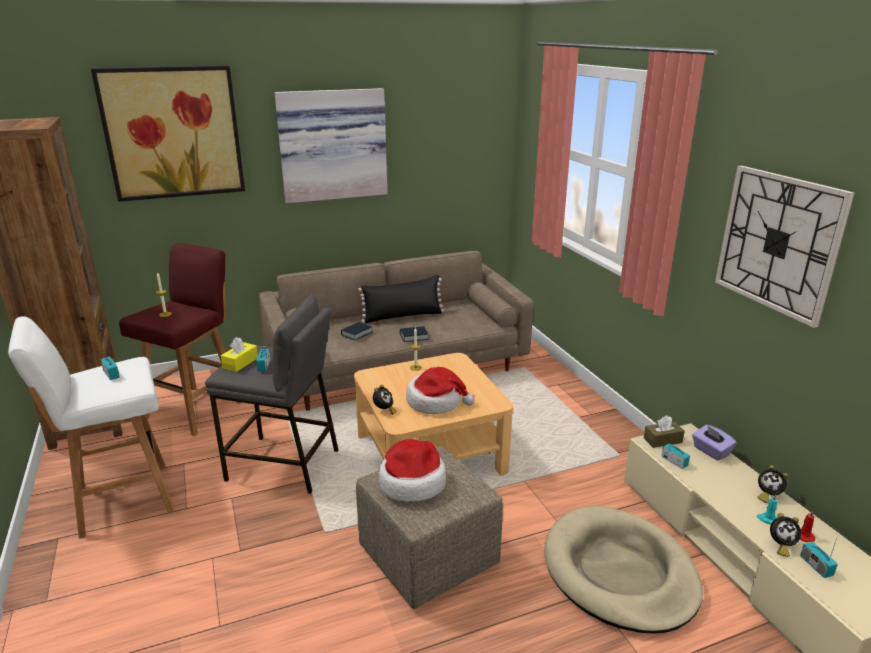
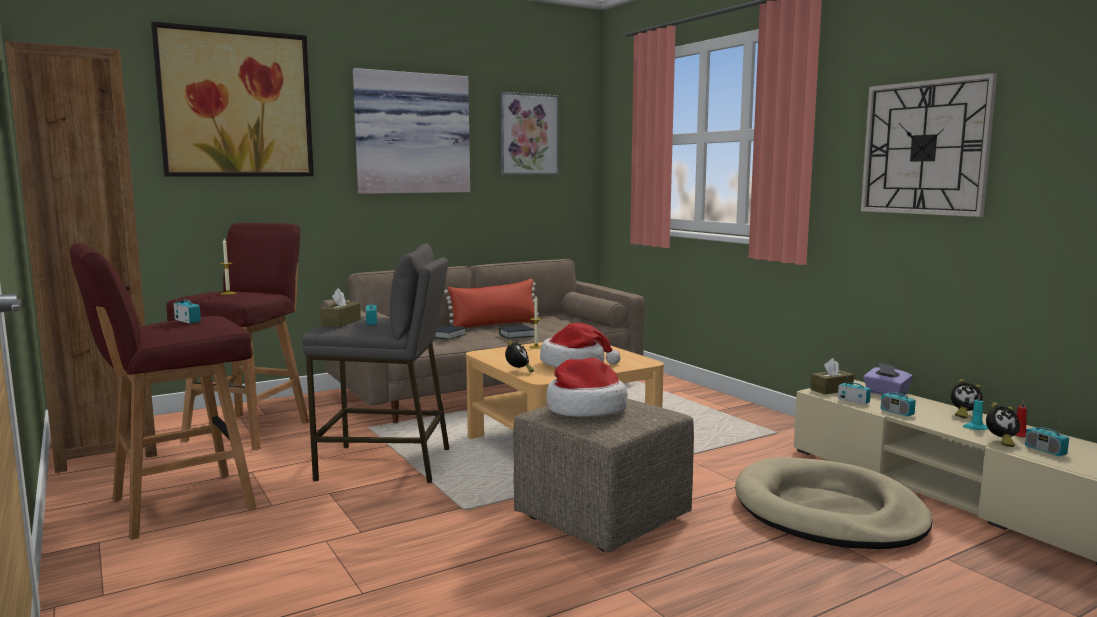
camera: 10 degrees left, 15 degrees down
white stool [8,316,174,539] -> red stool [70,243,256,540]
yellow tissue box [221,337,258,372] -> brown tissue box [320,288,361,327]
black pillow [358,275,444,323] -> red pillow [444,279,540,328]
none -> picture [499,92,559,175]
none -> radio [881,370,916,416]

